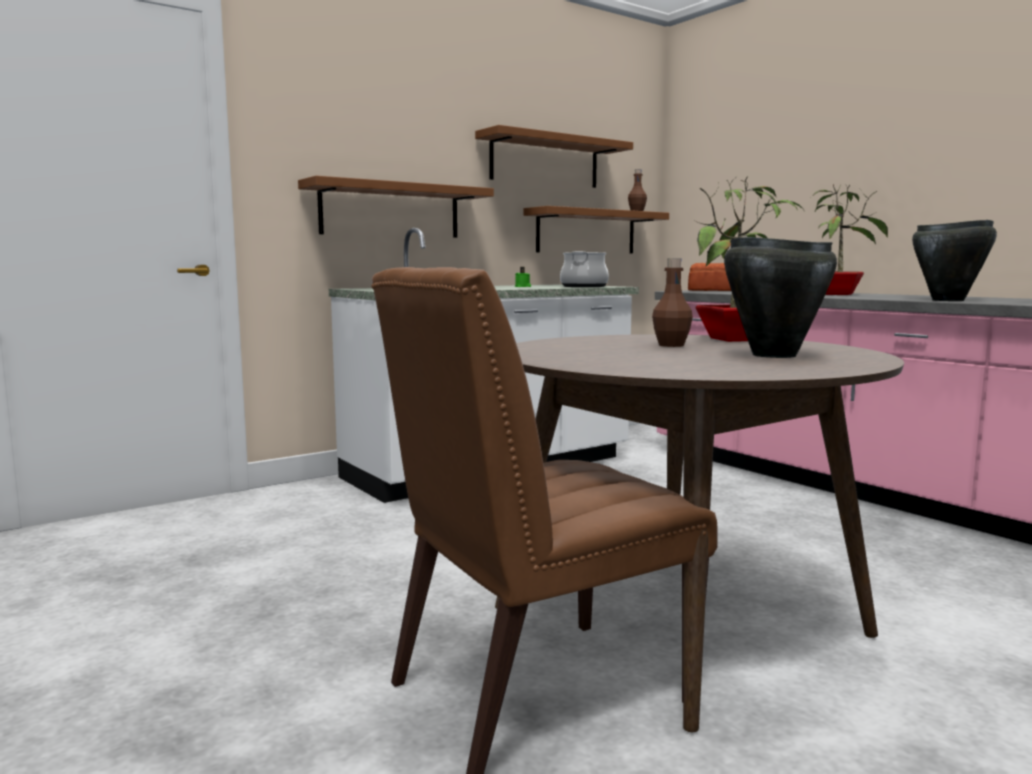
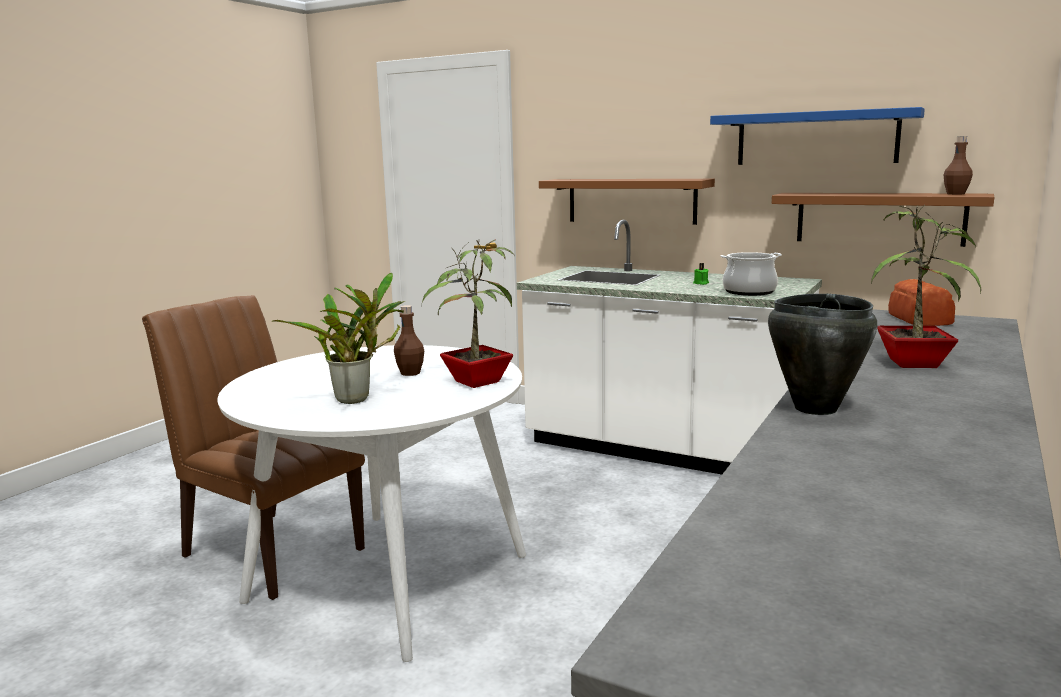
camera: 65 degrees right, 5 degrees up
brown shelf [475,125,633,188] -> blue shelf [710,107,925,165]
brown dining table [495,334,904,732] -> white dining table [217,345,526,662]
black cooking pot [724,237,837,358] -> potted plant [272,273,405,404]

